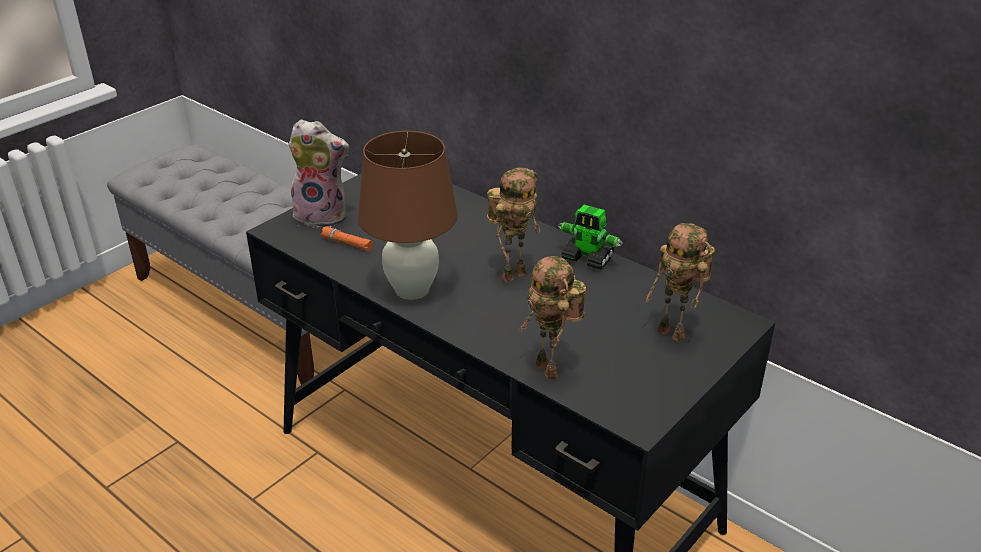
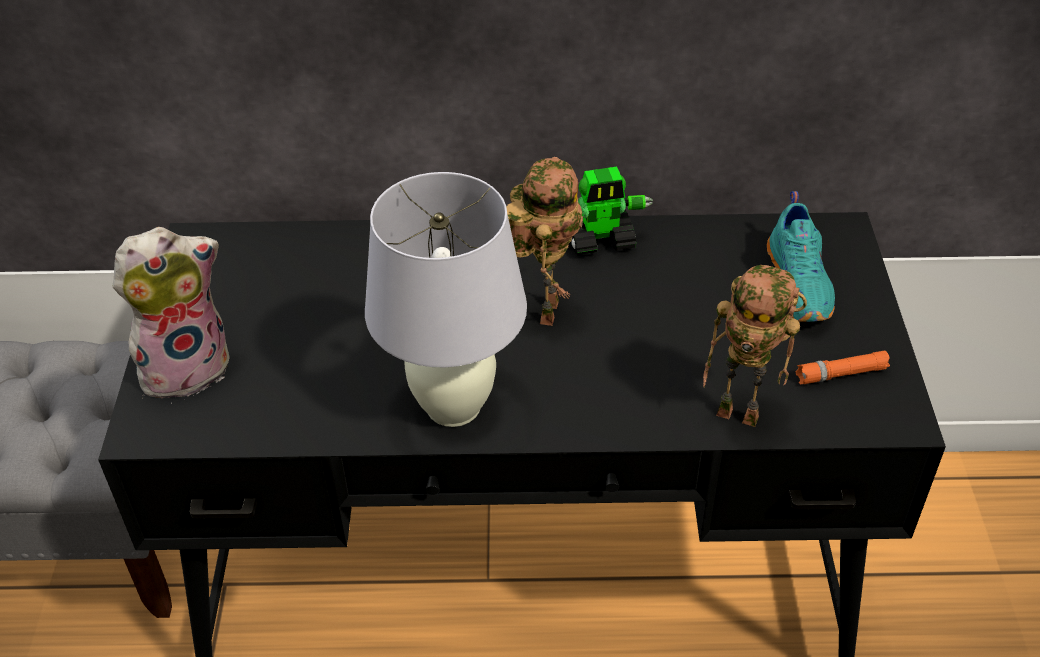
camera: 40 degrees left, 10 degrees up
orange flashlight [321,226,373,251] -> orange flashlight moved to [796,351,890,384]
brown table lamp [358,131,458,300] -> white table lamp [365,172,527,427]
toy robot [646,223,715,343] -> turquoise shoe [767,191,835,322]

